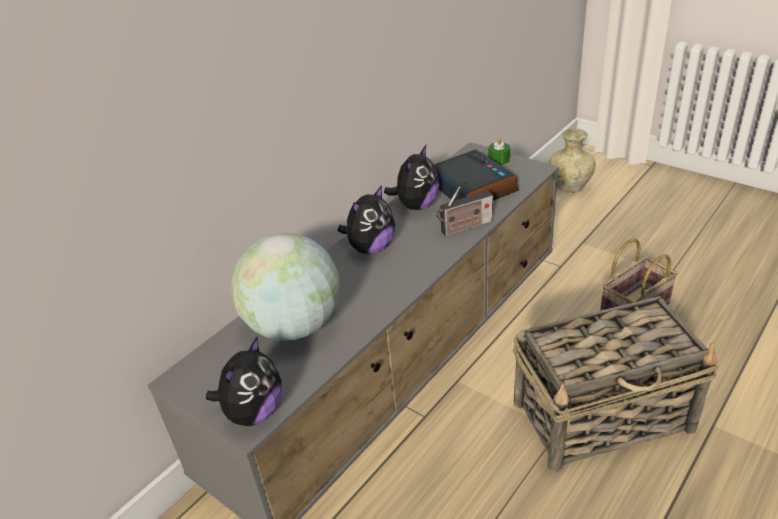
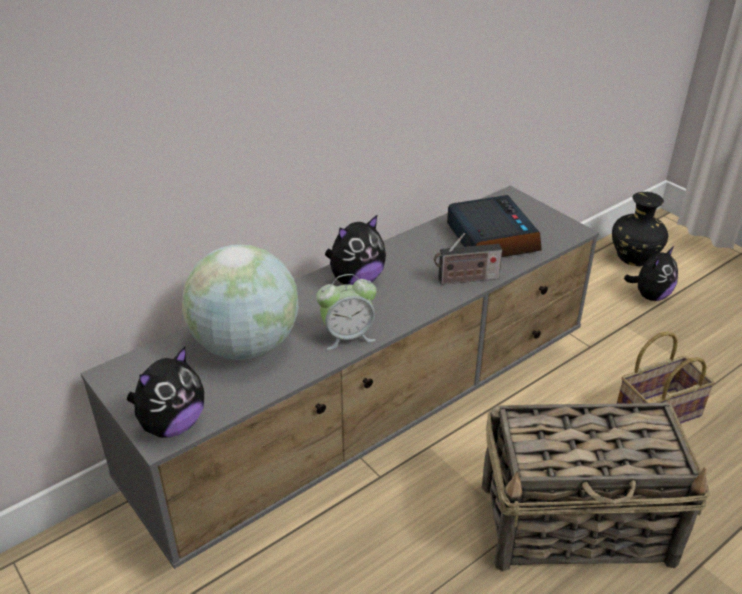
camera: 10 degrees right, 0 degrees up
plush toy [384,145,439,210] -> plush toy moved to [624,246,678,301]
green candle [488,137,510,165] -> none
beige vase [548,128,596,193] -> black vase [612,192,668,266]
none -> alarm clock [316,274,376,350]

